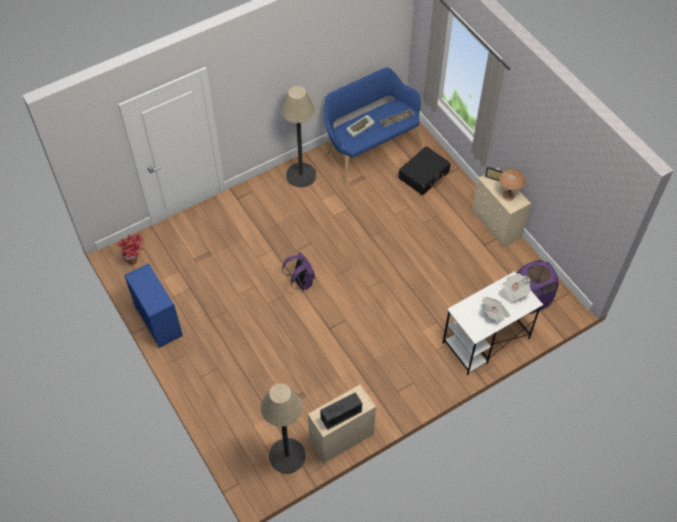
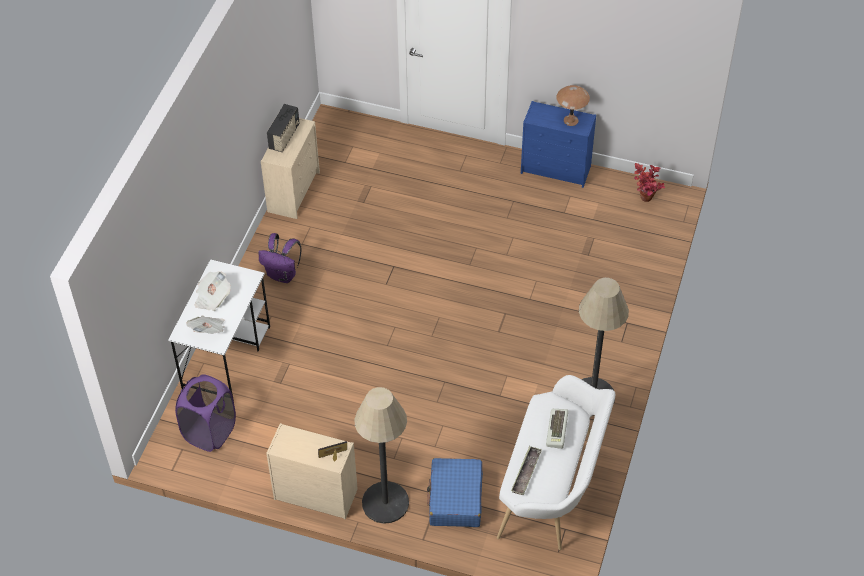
camera: 140 degrees right, 5 degrees down
floor lamp [261,383,306,473] -> floor lamp moved to [354,387,409,524]
purple backpack [282,252,315,290] -> purple backpack moved to [258,233,302,283]
blue bench [324,67,422,183] -> white bench [497,375,615,550]
black suitcase [398,146,450,195] -> blue suitcase [427,458,483,527]
brown table lamp [499,169,526,200] -> brown table lamp moved to [556,85,590,126]

